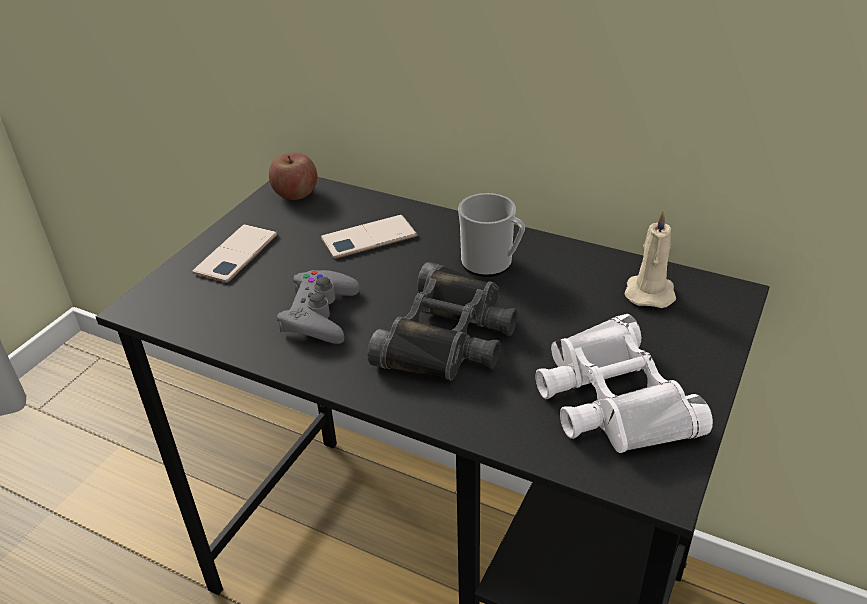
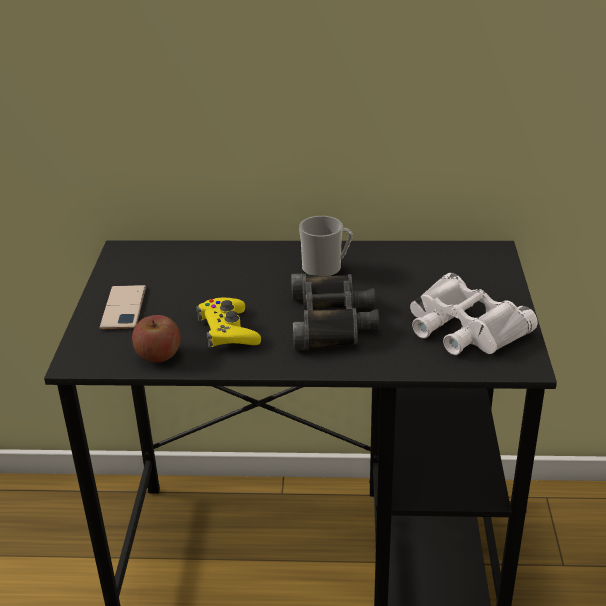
camera: 25 degrees left, 5 degrees down
apple [269,153,317,200] -> apple moved to [132,315,181,362]
grey game controller [277,270,360,344] -> yellow game controller [196,298,261,348]
phone [321,215,417,259] -> none
beige candle [624,209,676,308] -> none

